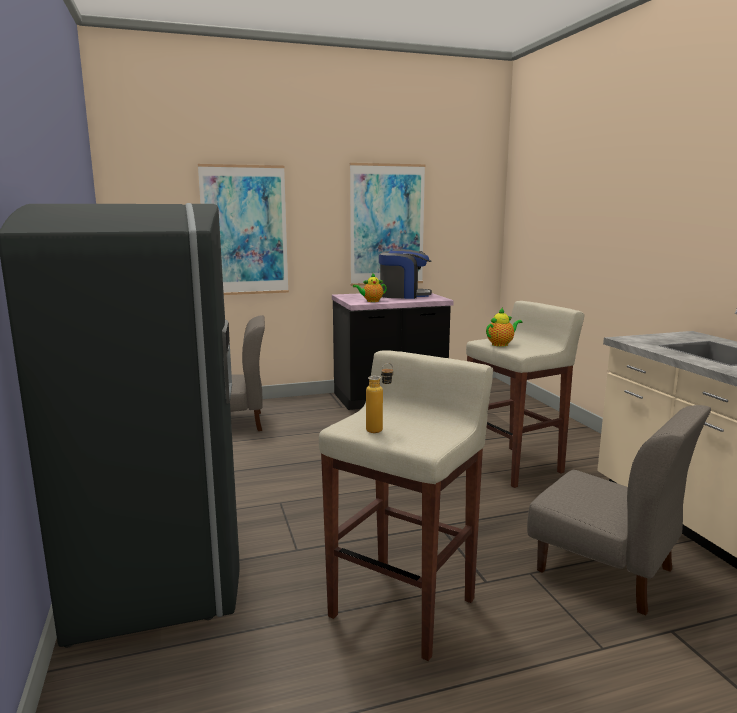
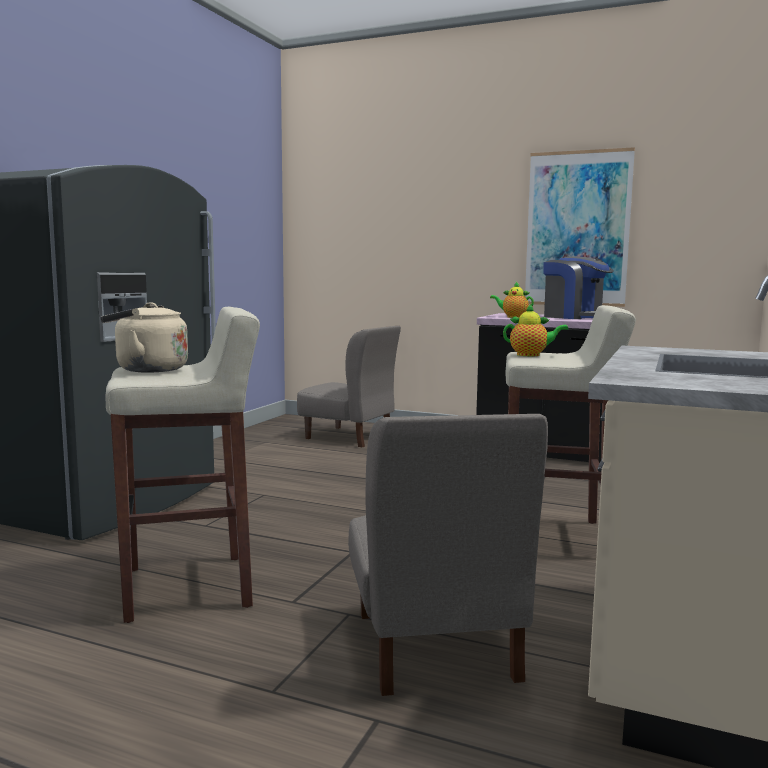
camera: 40 degrees right, 5 degrees down
picture [198,164,289,295] -> none
bottle [366,363,393,433] -> beige kettle [100,302,188,373]

